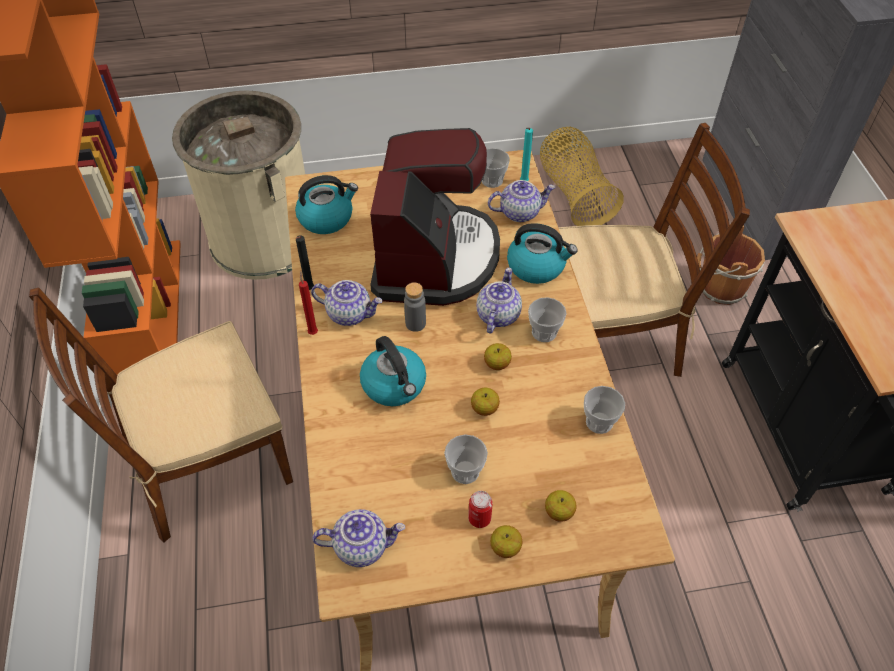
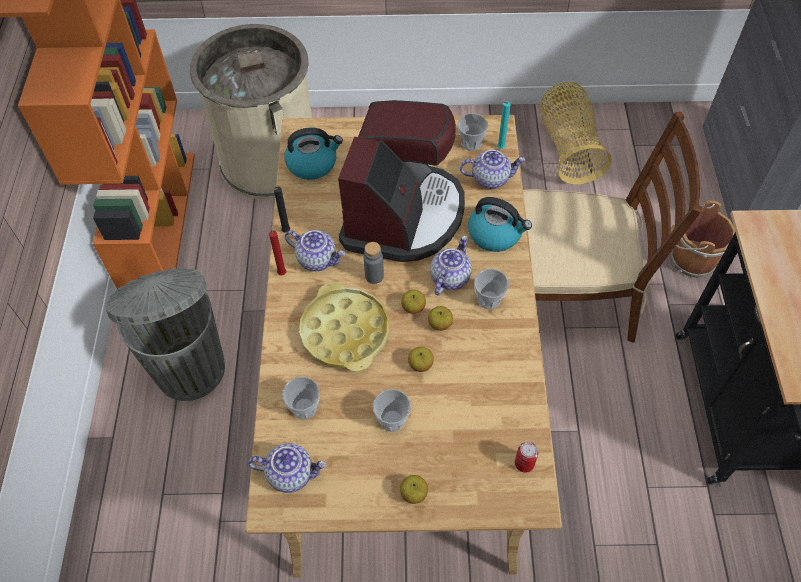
camera: 10 degrees right, 5 degrees up
brown chair [29,288,293,543] -> grey trash can [105,268,225,401]
kettle [360,336,426,406] -> yellow tray [299,282,389,372]
can [468,491,493,528] -> can moved to [515,442,539,473]
apple [545,490,576,522] -> apple moved to [401,290,426,314]
cup [584,386,625,434] -> cup moved to [282,377,320,419]

